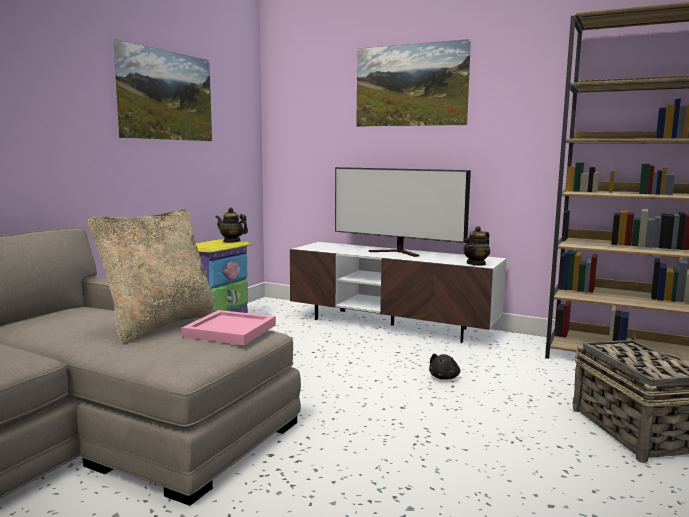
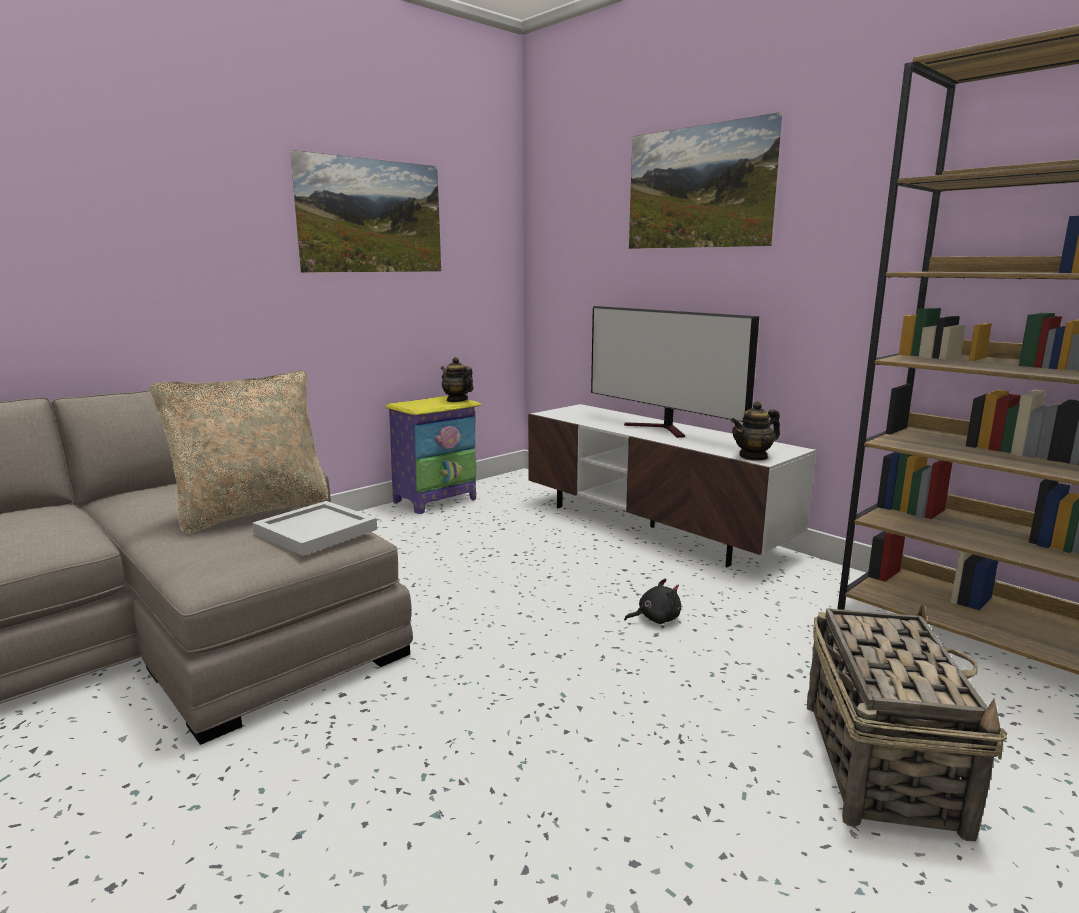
camera: 20 degrees right, 5 degrees up
pink tray [182,310,276,345] -> white tray [252,501,377,556]
black plush toy [429,354,460,380] -> black plush toy turned 150 degrees counterclockwise [624,579,681,624]

